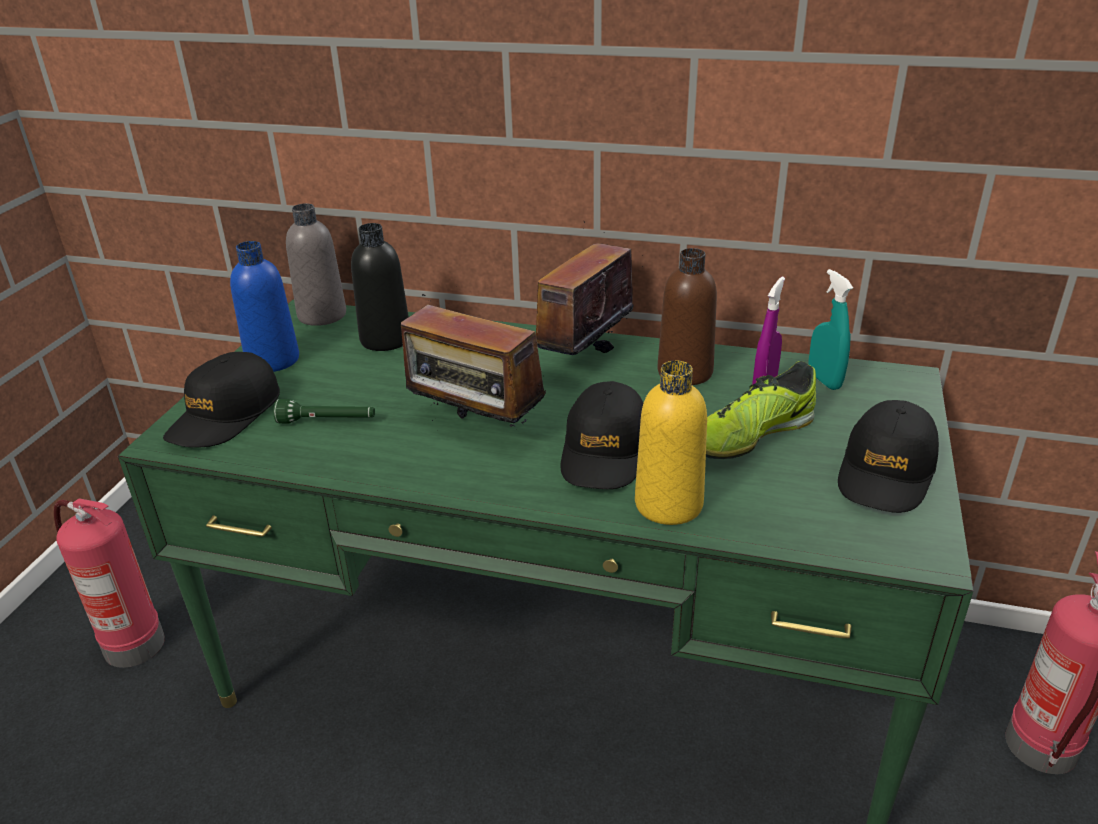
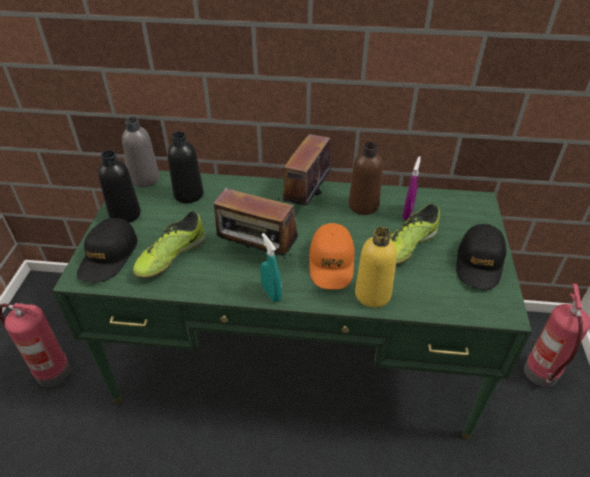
camera: 10 degrees left, 10 degrees up
blue bottle [230,241,299,372] -> black bottle [98,150,141,223]
green flashlight [273,399,375,424] -> shoe [133,211,206,279]
black cap [560,381,643,489] -> orange cap [309,223,355,290]
turquoise spray bottle [809,269,853,390] -> turquoise spray bottle moved to [260,233,282,302]

